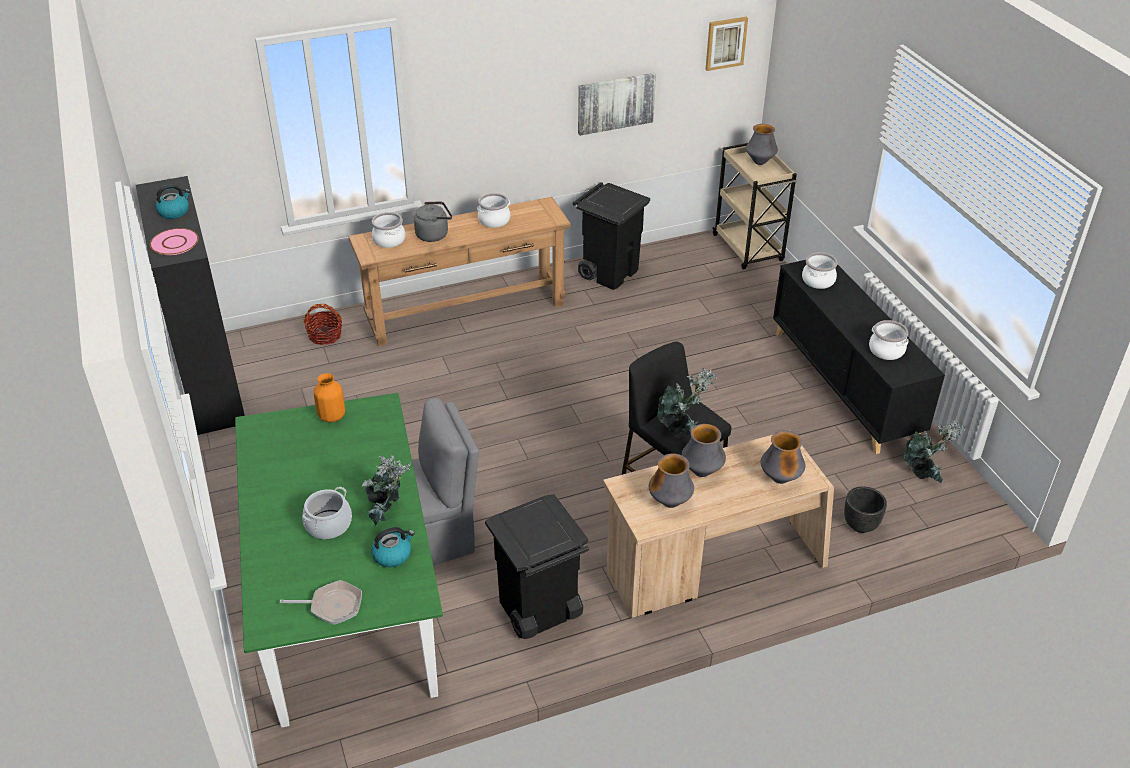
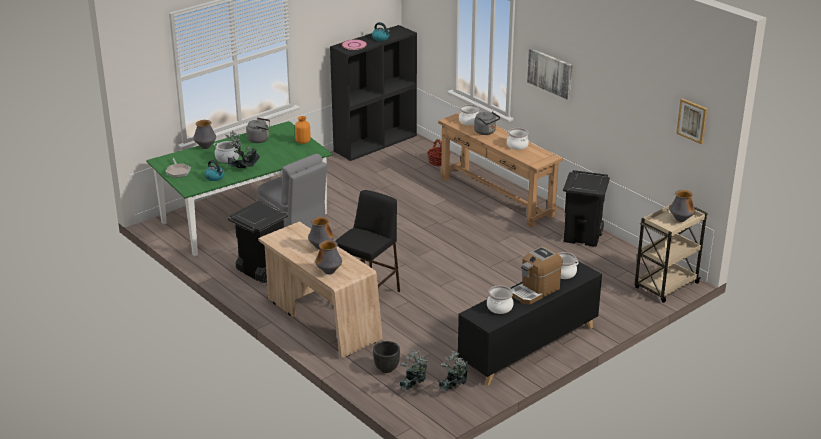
camera: 70 degrees right, 10 degrees down
picture [578,73,656,136] -> picture moved to [527,48,573,100]
vase [649,453,694,508] -> vase moved to [193,120,216,149]
potted plant [658,368,717,438] -> potted plant moved to [400,350,429,391]
none -> grey kettle [246,118,270,143]
none -> coffee machine [511,246,563,305]

